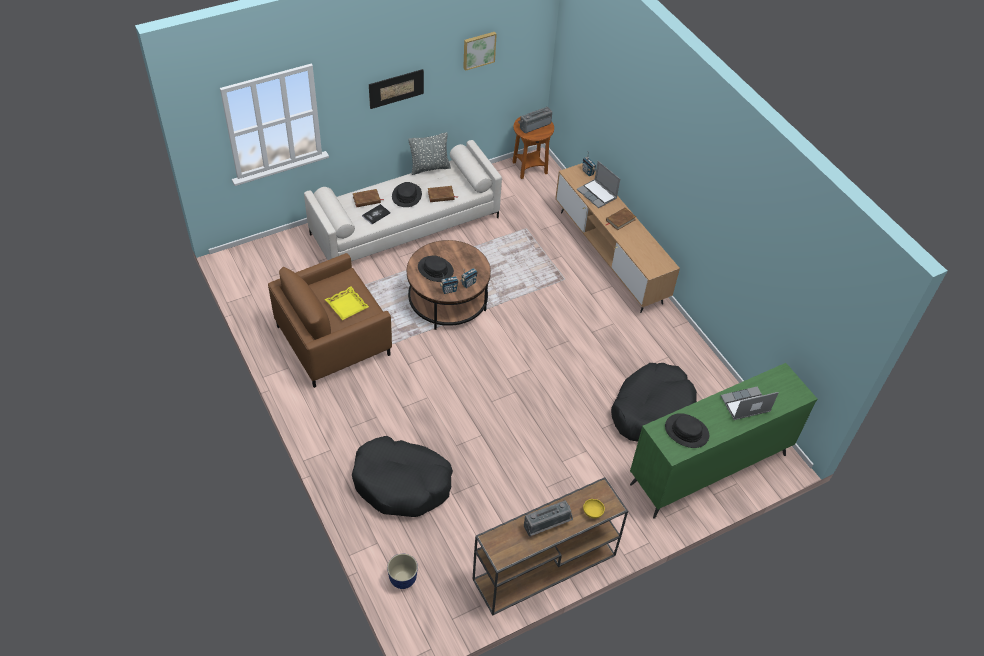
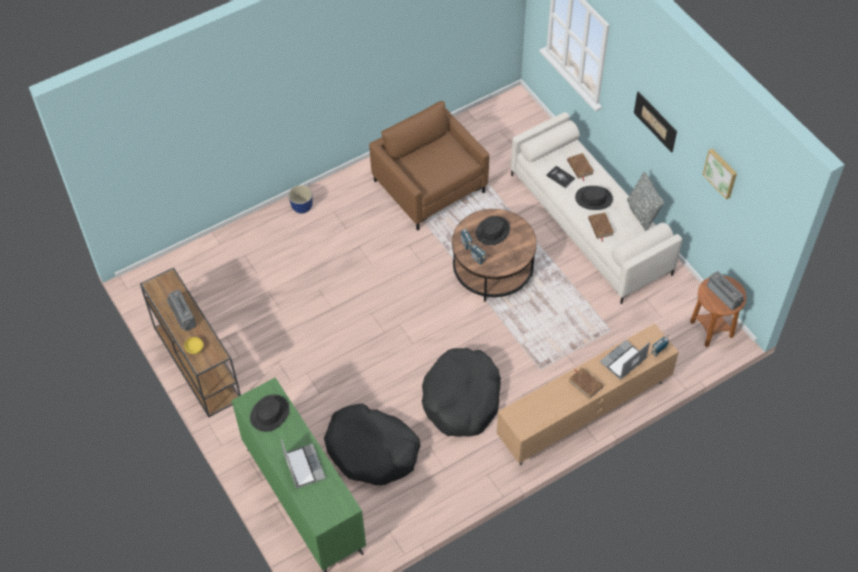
camera: 90 degrees right, 5 degrees up
yellow tray [325,287,369,320] -> none
black dog bed [352,436,453,517] -> black dog bed moved to [422,348,501,437]
planter [387,554,418,589] -> planter moved to [288,185,313,213]

